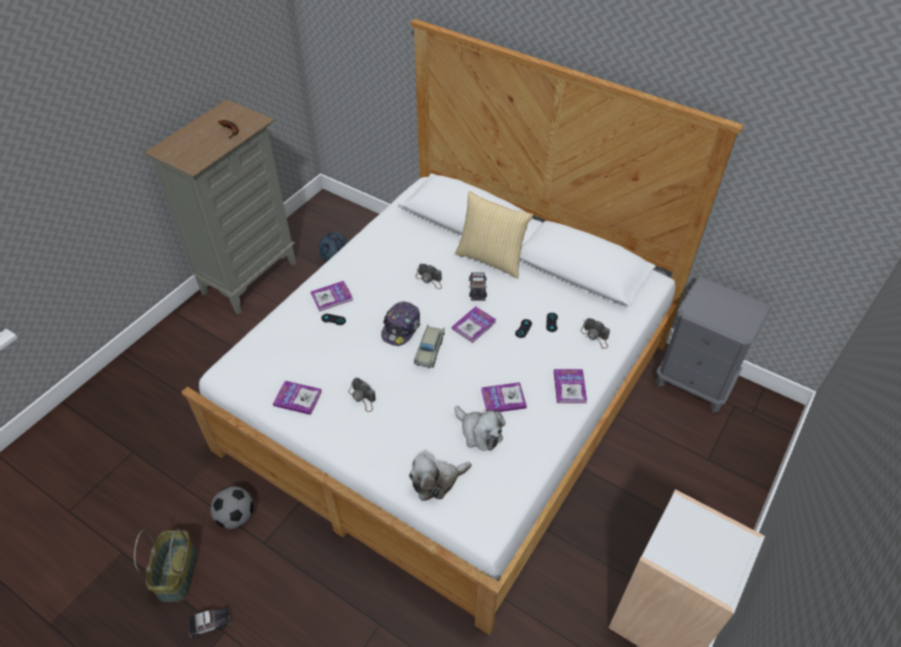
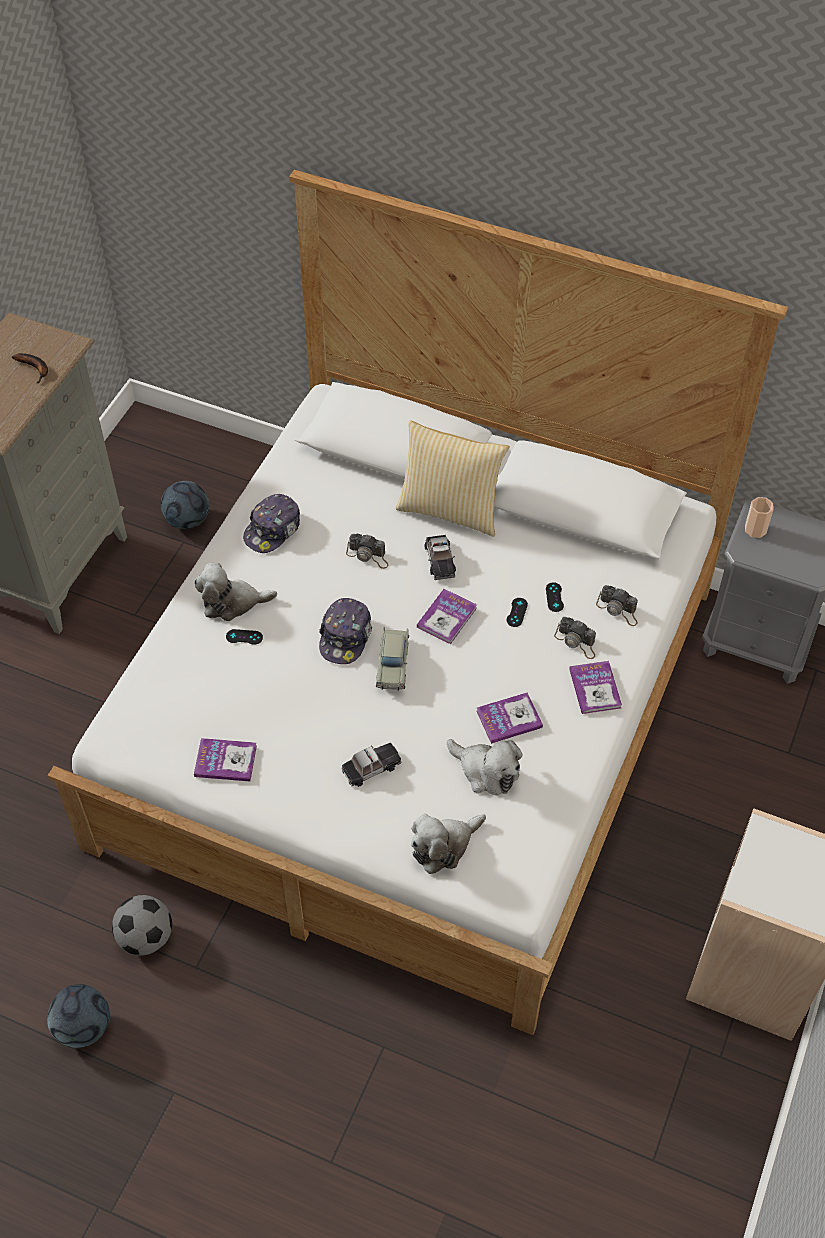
camera: 10 degrees left, 5 degrees up
basket [134,529,197,602] -> football [47,984,110,1048]
toy car [188,607,231,638] -> toy car moved to [341,743,401,787]
book [310,281,353,312] -> plush toy [194,563,277,621]
camera [348,378,376,412] -> camera moved to [554,617,596,659]
none -> cap [243,494,300,553]
none -> cup [745,497,773,538]

